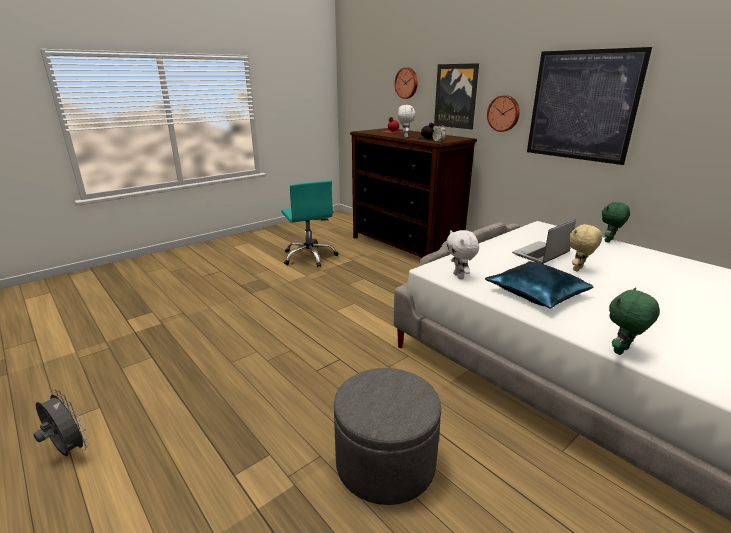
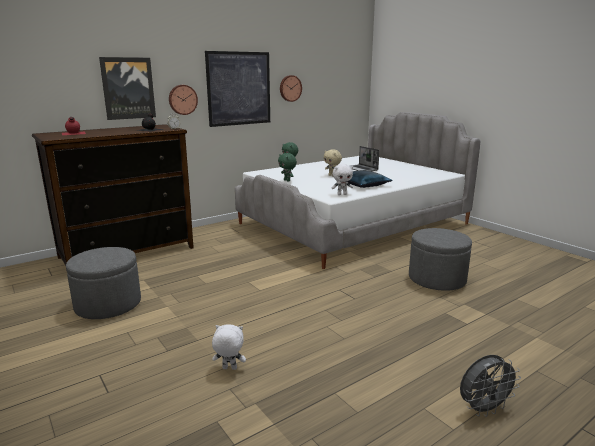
camera: 85 degrees left, 5 degrees down
grey fan [33,389,89,456] -> grey fan turned 150 degrees counterclockwise [460,355,521,417]
turquoise office chair [281,180,338,267] -> grey ottoman [66,247,141,319]
wall clock [394,68,418,99] -> wall clock moved to [280,75,302,102]
white plush toy [398,105,416,138] -> white plush toy moved to [212,324,246,370]
laptop [512,219,576,264] -> laptop moved to [350,146,379,171]
green plush toy [609,288,660,355] -> green plush toy moved to [278,153,297,182]

